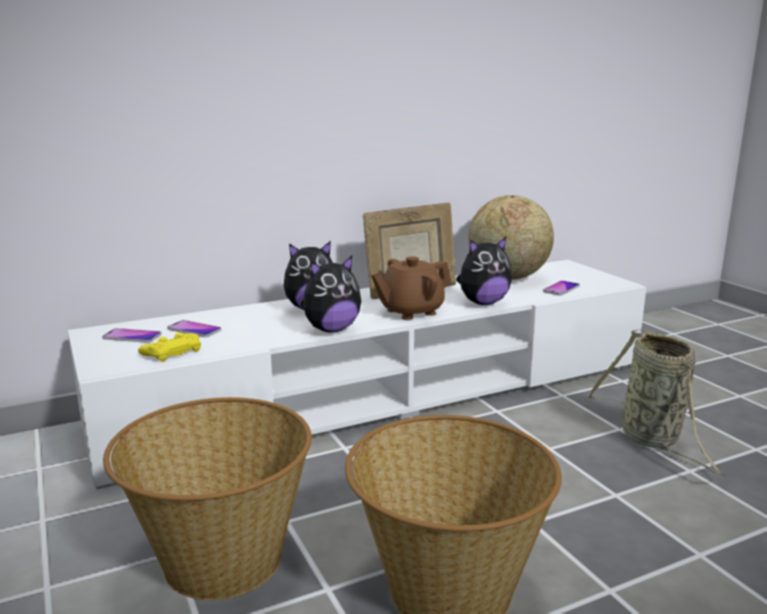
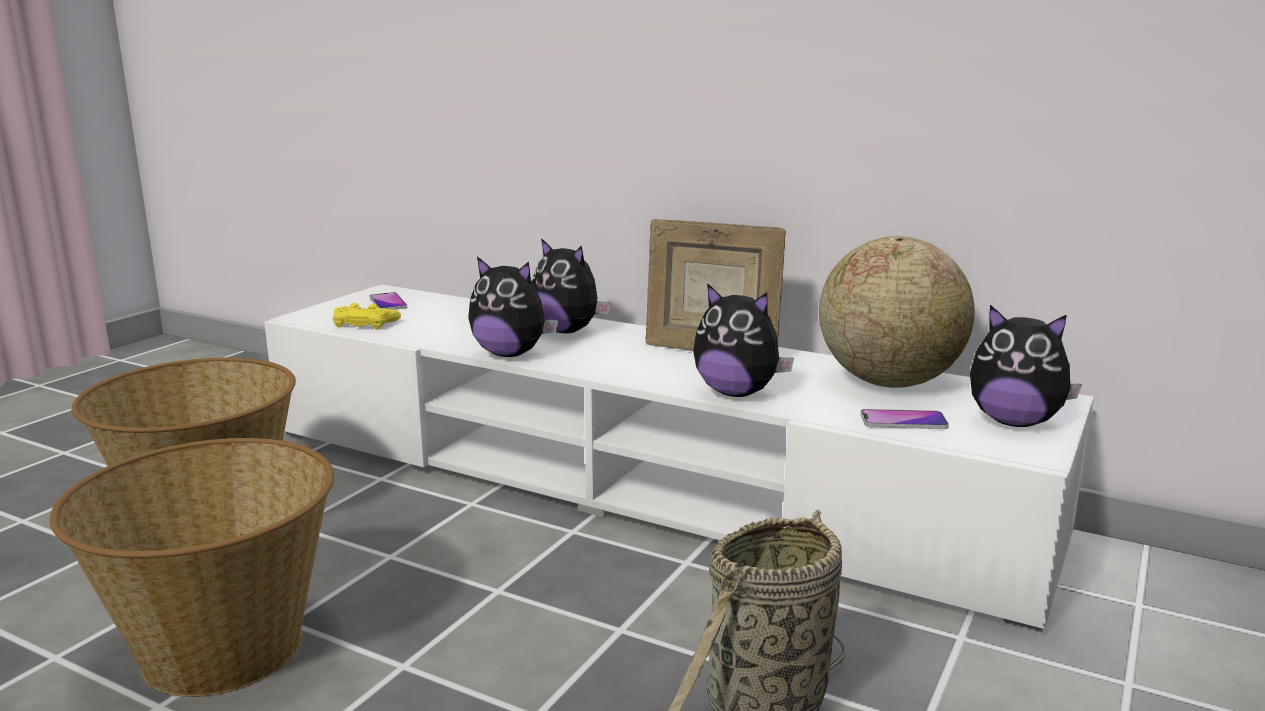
camera: 55 degrees right, 0 degrees up
phone [167,320,221,337] -> none
brown teapot [371,256,451,320] -> none
none -> plush toy [970,305,1082,427]

